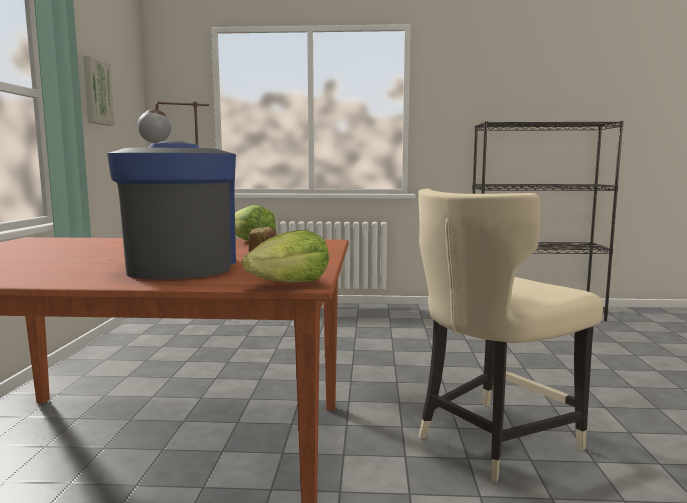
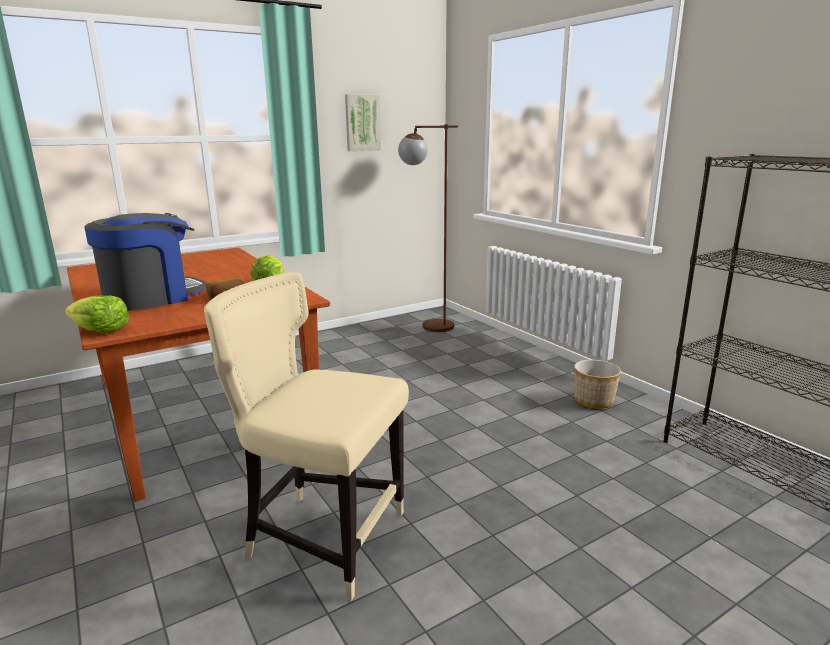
camera: 55 degrees right, 10 degrees up
none -> planter [574,360,621,409]

